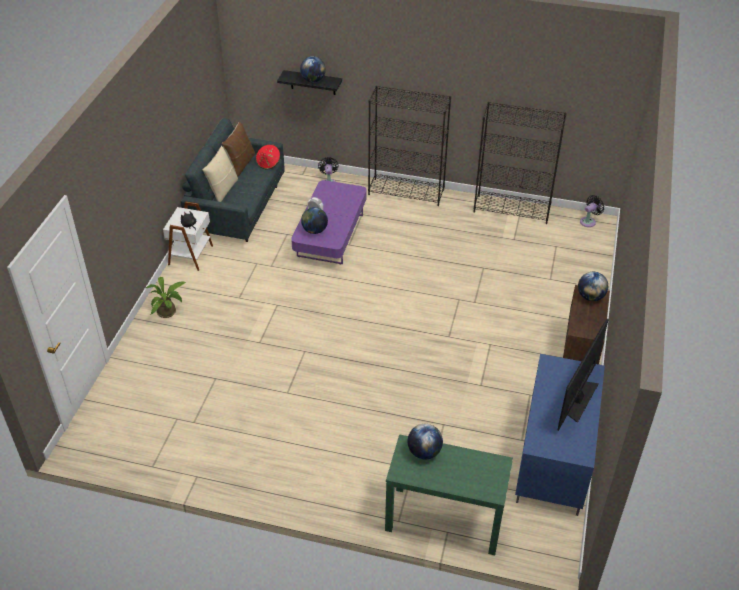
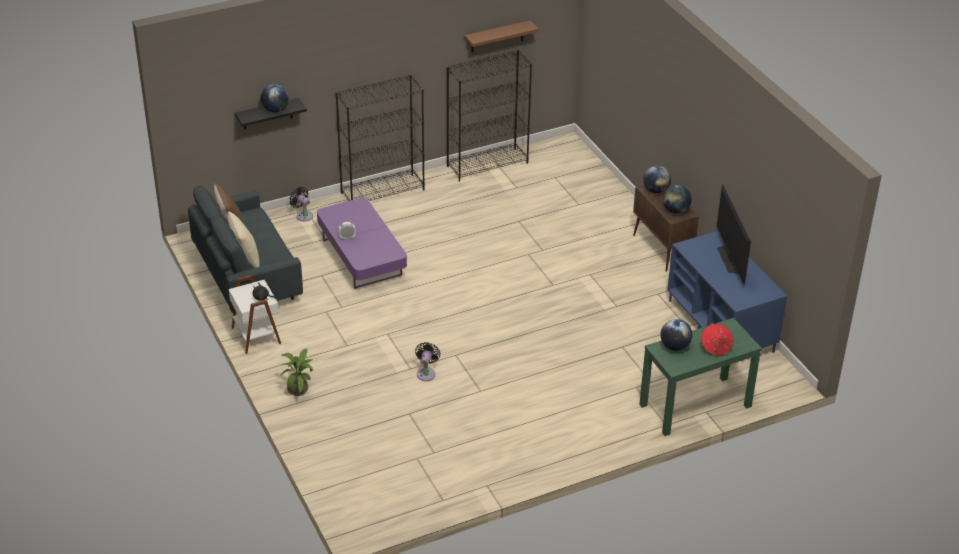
camera: 40 degrees left, 5 degrees down
red hat [256,144,280,169] -> red hat moved to [701,323,733,356]
globe [301,207,328,234] -> globe moved to [663,185,692,214]
black fan [580,195,604,227] -> black fan moved to [415,342,441,381]
none -> brown shelf [465,20,539,52]

